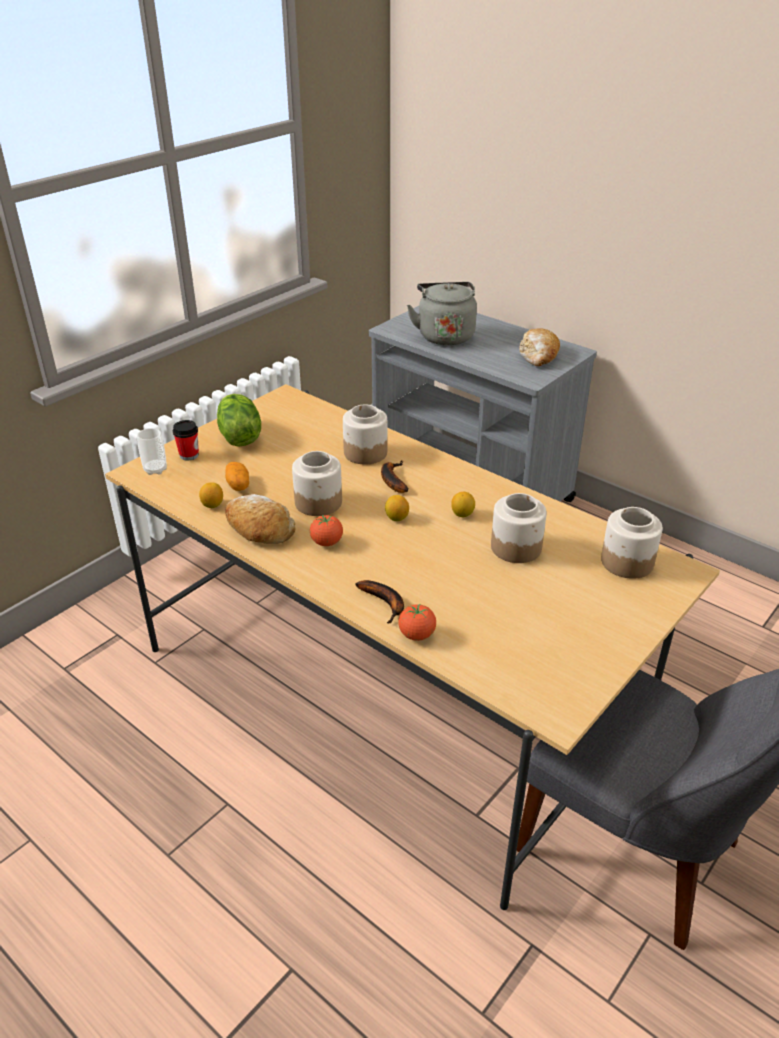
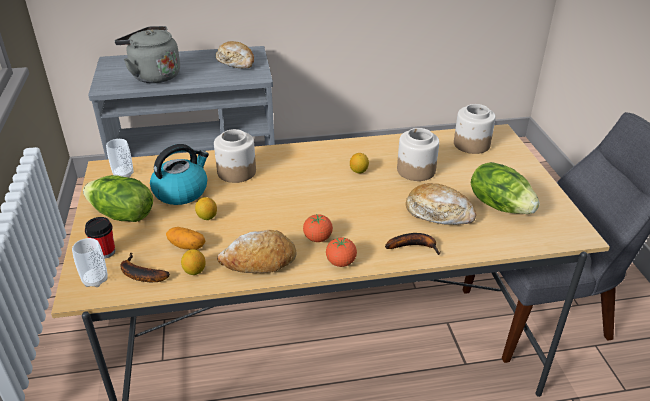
camera: 50 degrees left, 0 degrees up
jar [292,451,342,516] -> none
banana [381,460,409,493] -> banana moved to [120,253,170,282]
lemon [385,495,409,521] -> lemon moved to [195,197,217,220]
tomato [398,604,436,641] -> tomato moved to [326,237,357,267]
none -> cup [106,139,133,178]
none -> kettle [150,144,209,205]
none -> bread [406,183,476,225]
none -> lettuce [471,162,540,214]

